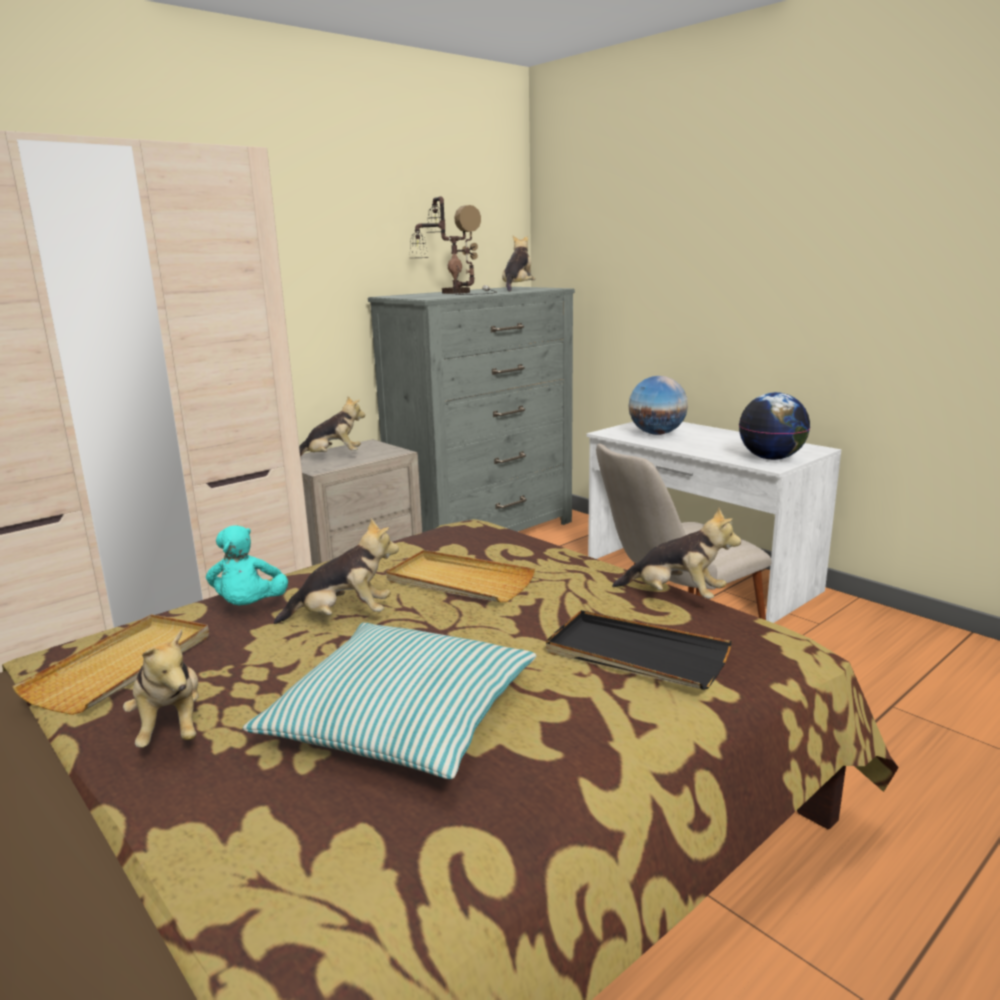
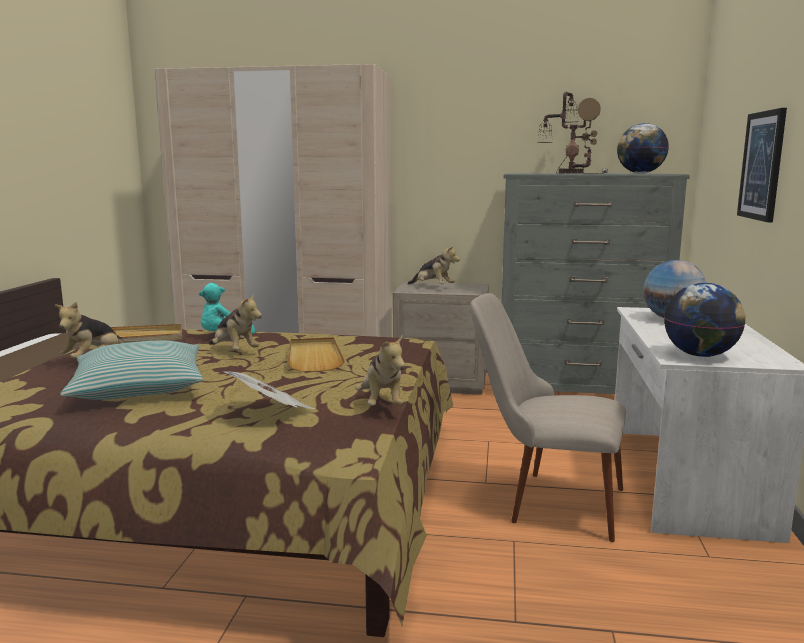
camera: 50 degrees right, 5 degrees down
plush toy [502,236,536,292] -> globe [617,123,669,173]
black tray [546,610,732,690] -> newspaper [222,371,316,409]
none -> picture [737,108,787,222]

